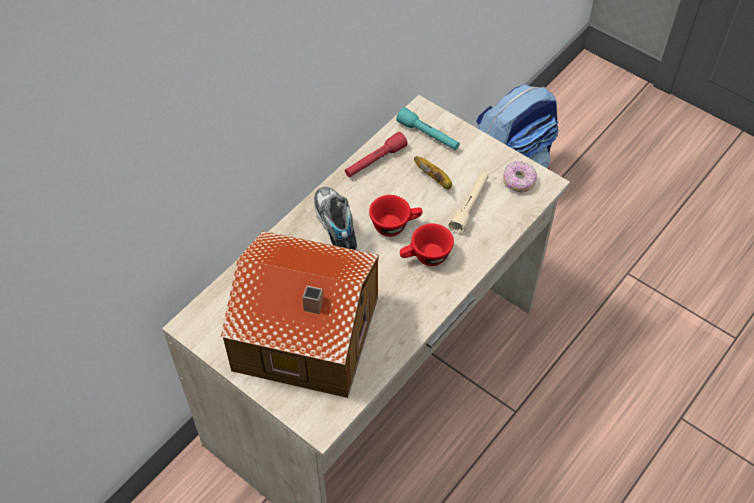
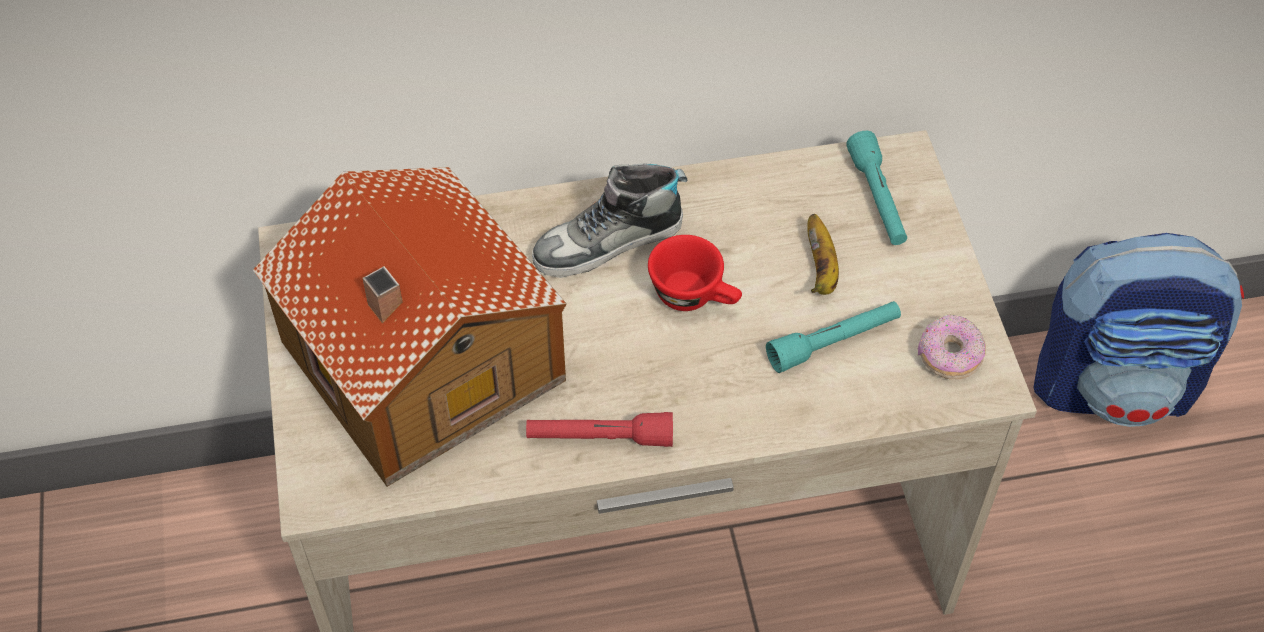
camera: 40 degrees right, 0 degrees up
shoe [314,187,357,250] -> shoe turned 135 degrees counterclockwise [532,164,687,278]
red flashlight [345,132,408,177] -> red flashlight moved to [526,412,673,447]
red cup [400,223,454,266] -> none
beige flashlight [449,172,488,234] -> turquoise flashlight [766,301,901,373]

